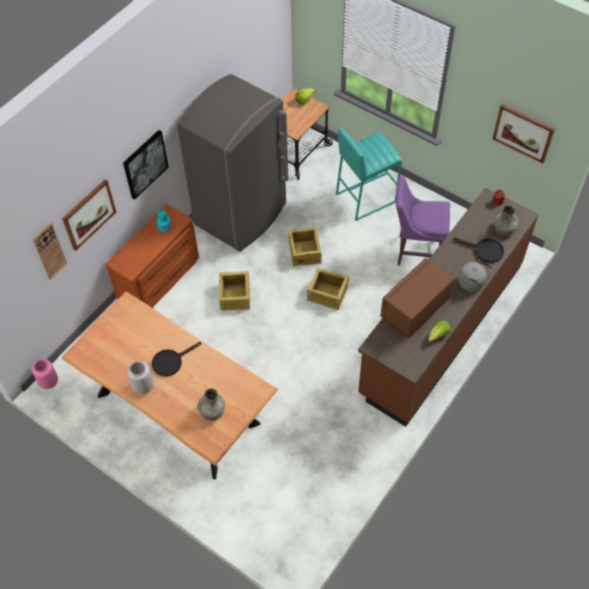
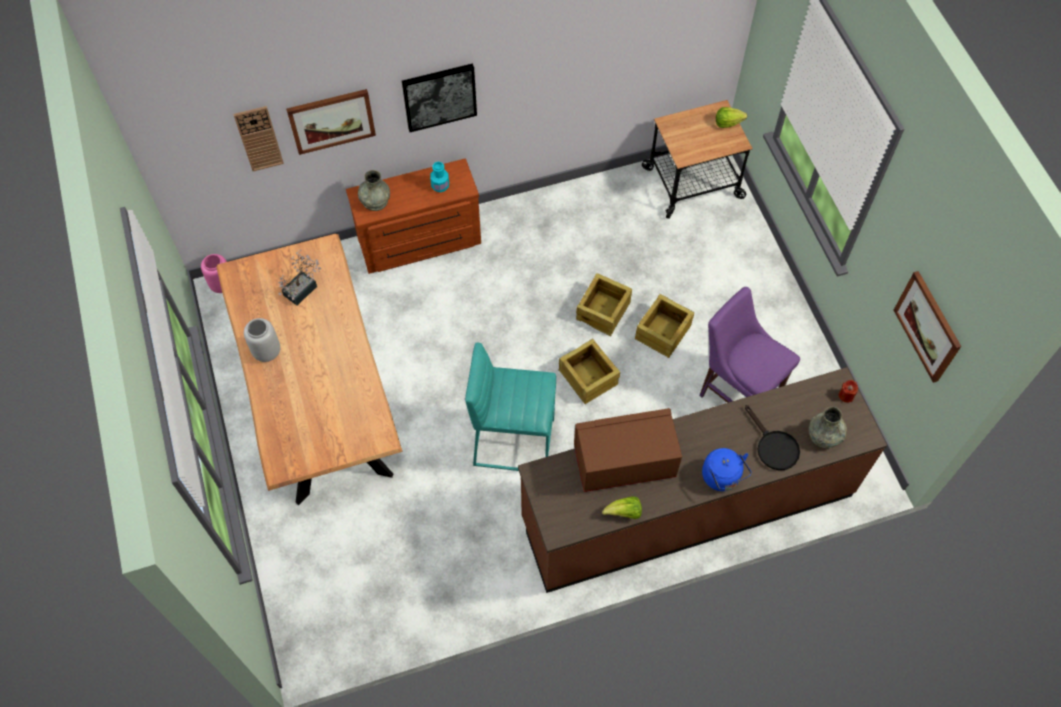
camera: 35 degrees right, 5 degrees up
black frying pan [152,342,201,377] -> none
grey fridge [177,74,288,252] -> none
grey vase [197,388,225,421] -> grey vase moved to [358,170,390,211]
crate [219,272,250,311] -> crate moved to [635,294,694,358]
turquoise stool [336,128,402,221] -> turquoise stool moved to [465,343,556,471]
grey kettle [459,259,492,292] -> blue kettle [702,448,752,491]
none -> potted plant [278,250,321,306]

